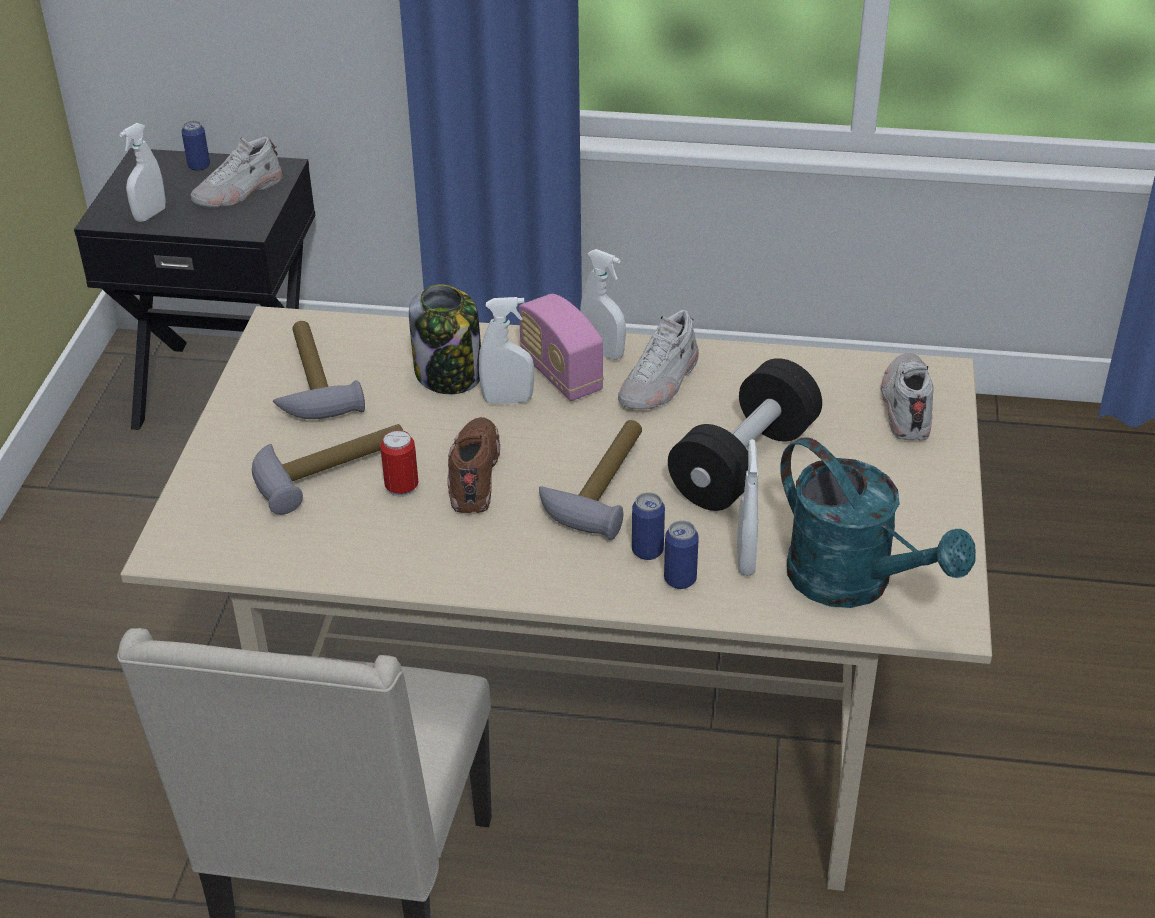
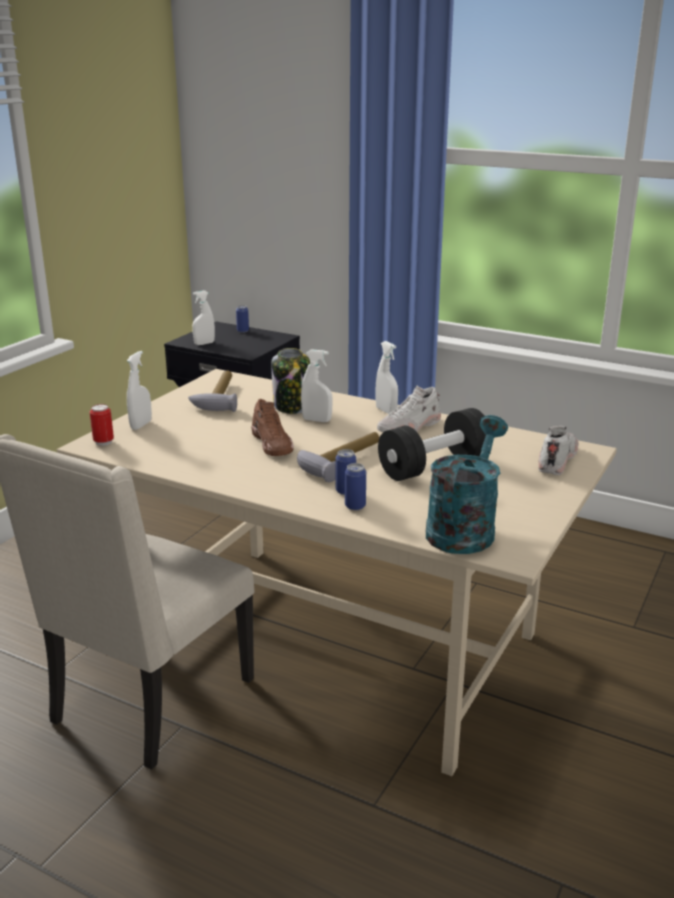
camera: 20 degrees right, 15 degrees down
white shoe [190,137,282,207] -> none
hammer [252,424,403,515] -> none
can [380,430,418,497] -> can moved to [90,404,114,446]
brown shoe [448,417,500,513] -> brown shoe turned 135 degrees clockwise [251,399,294,456]
radio [519,294,604,401] -> none
white spray bottle [737,439,759,576] -> white spray bottle moved to [127,351,152,430]
turquoise watering can [780,437,976,608] -> turquoise watering can turned 135 degrees counterclockwise [426,415,508,554]

